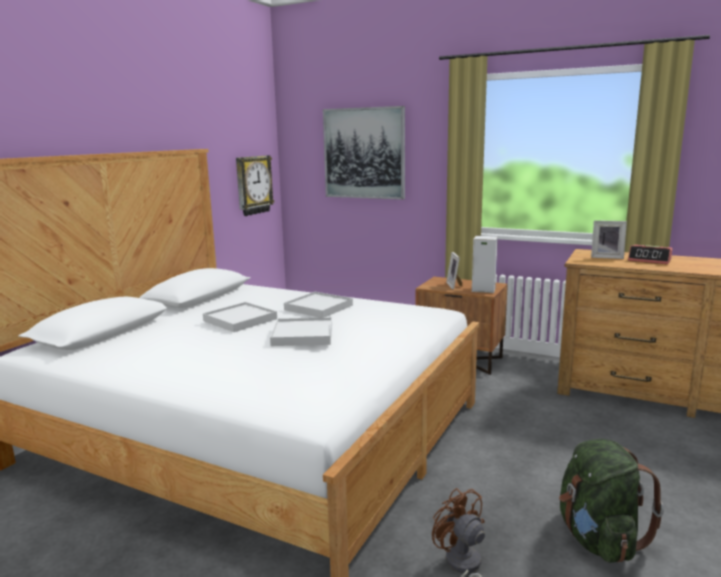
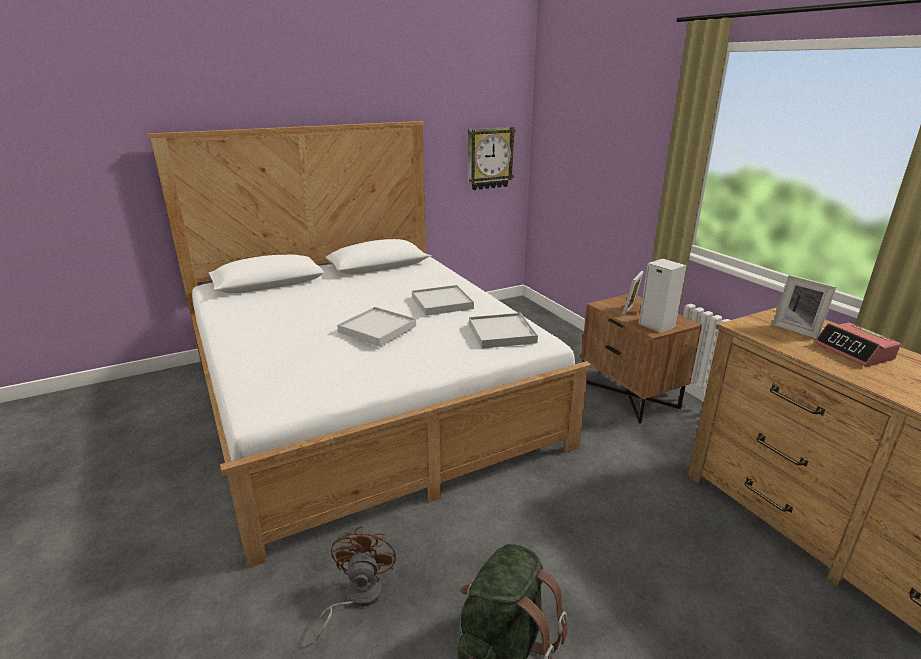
camera: 35 degrees right, 10 degrees up
white tray [203,302,277,332] -> white tray moved to [469,313,538,349]
picture [323,106,405,200] -> none

